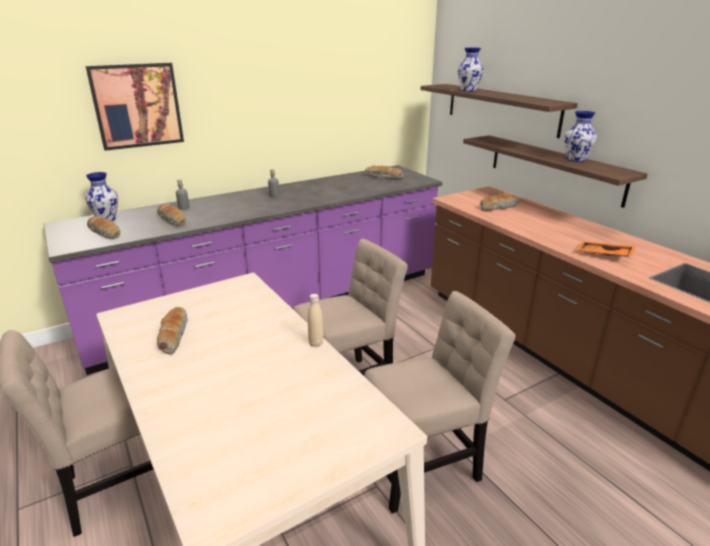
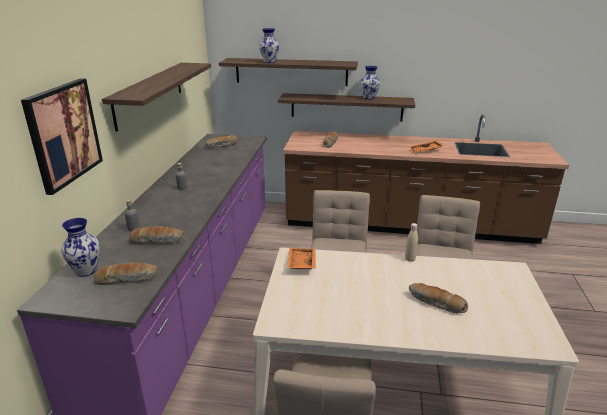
camera: 50 degrees left, 0 degrees up
bread [157,307,188,354] -> bread moved to [409,283,468,313]
none -> shelf [102,63,211,132]
none -> orange tray [287,248,316,269]

